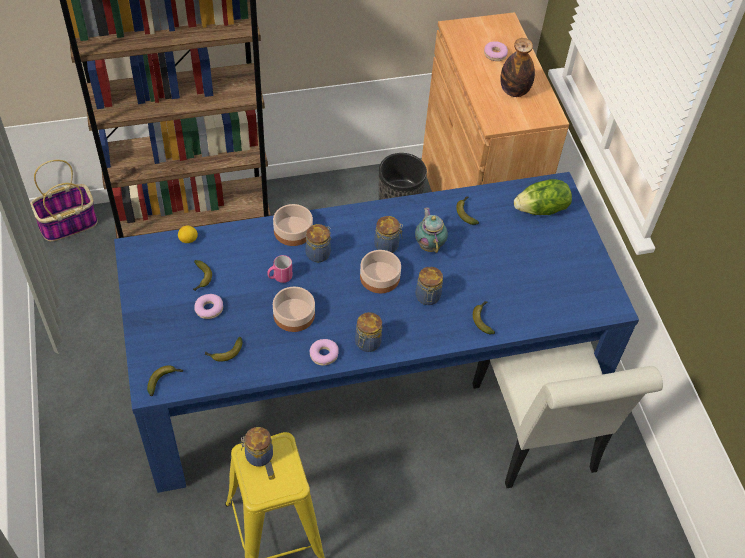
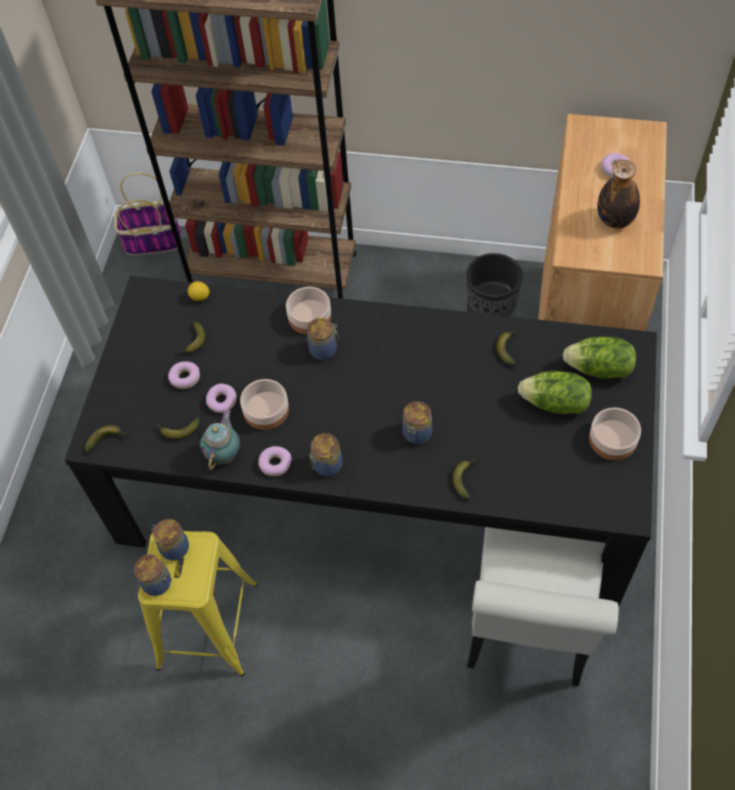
camera: 30 degrees right, 5 degrees up
blue dining table [114,172,639,493] -> black dining table [65,276,657,605]
pink mug [267,255,292,283] -> none
bowl [360,250,401,293] -> bowl moved to [589,407,641,460]
jar [374,216,403,253] -> jar moved to [134,554,172,596]
teapot [415,208,448,253] -> teapot moved to [200,410,240,470]
none -> donut [206,383,237,413]
none -> lettuce [518,371,592,414]

